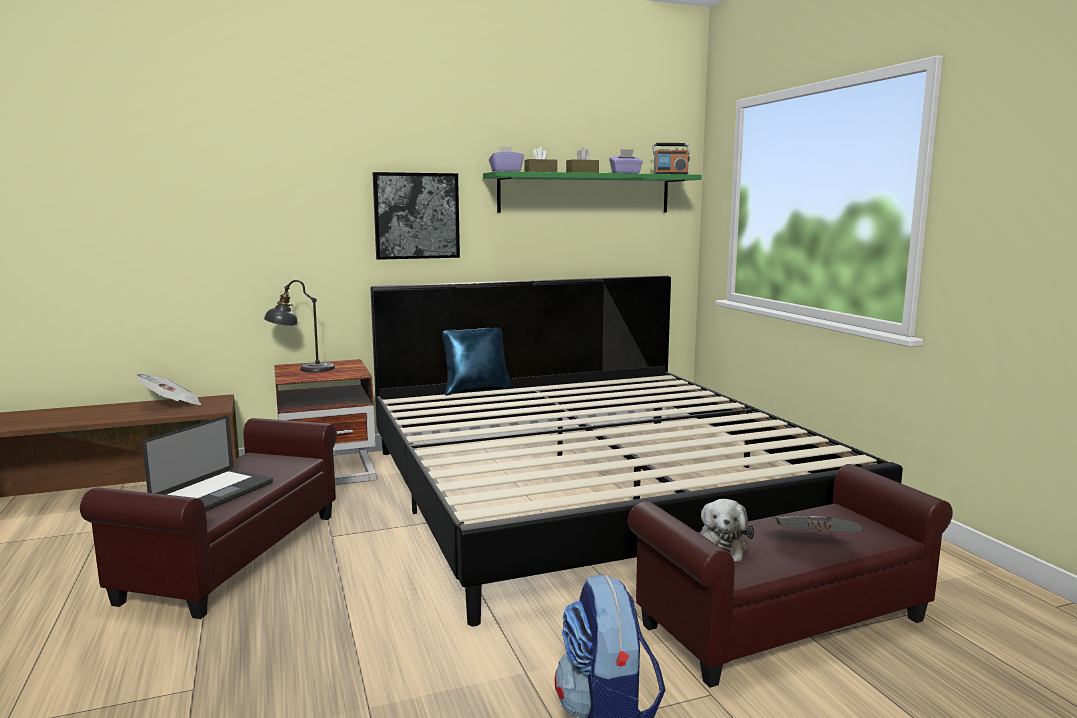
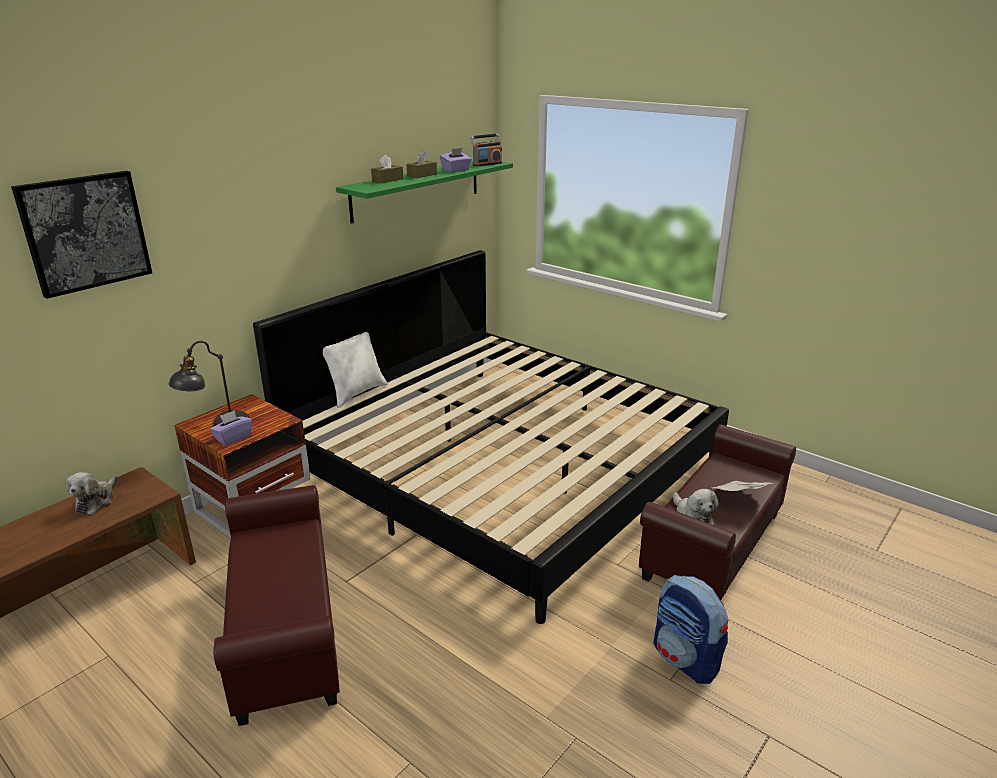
camera: 30 degrees left, 15 degrees up
newspaper [135,374,201,405] -> plush toy [66,472,118,514]
laptop [142,415,273,511] -> none
picture [372,172,460,260] -> picture moved to [11,171,152,299]
blue pillow [442,327,513,396] -> white pillow [323,332,388,408]
purple tissue box [489,147,524,172] -> purple tissue box moved to [210,410,252,446]

